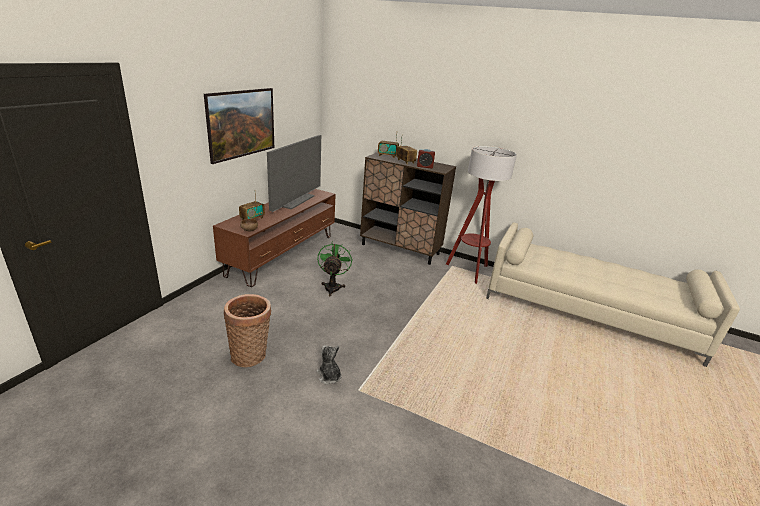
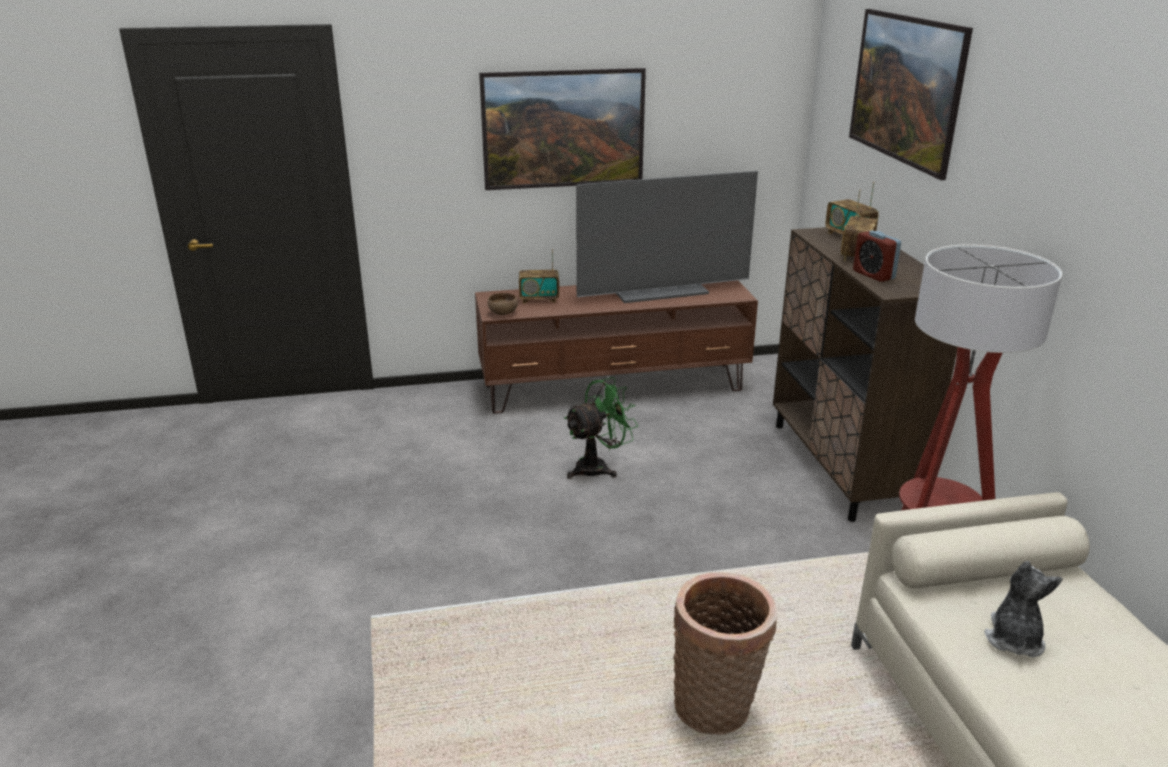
camera: 55 degrees right, 0 degrees up
basket [224,294,272,367] -> basket moved to [673,572,777,735]
plush toy [316,345,342,385] -> plush toy moved to [984,561,1063,657]
none -> picture [849,9,973,180]

